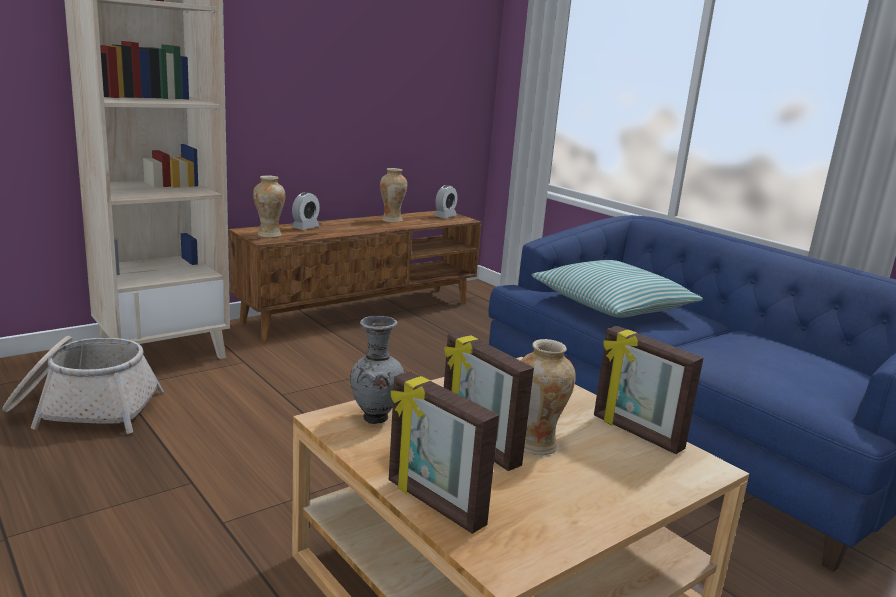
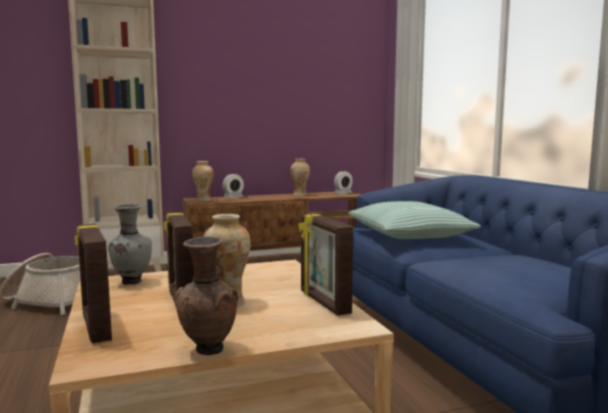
camera: 20 degrees right, 10 degrees down
none -> brown vase [175,237,238,355]

